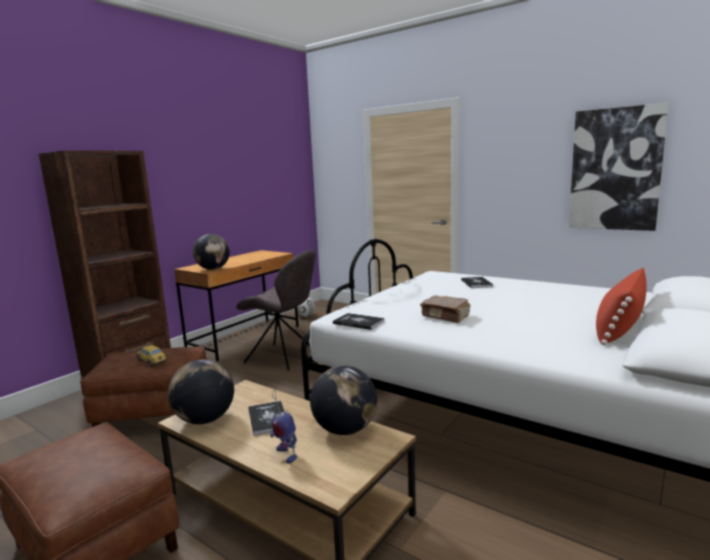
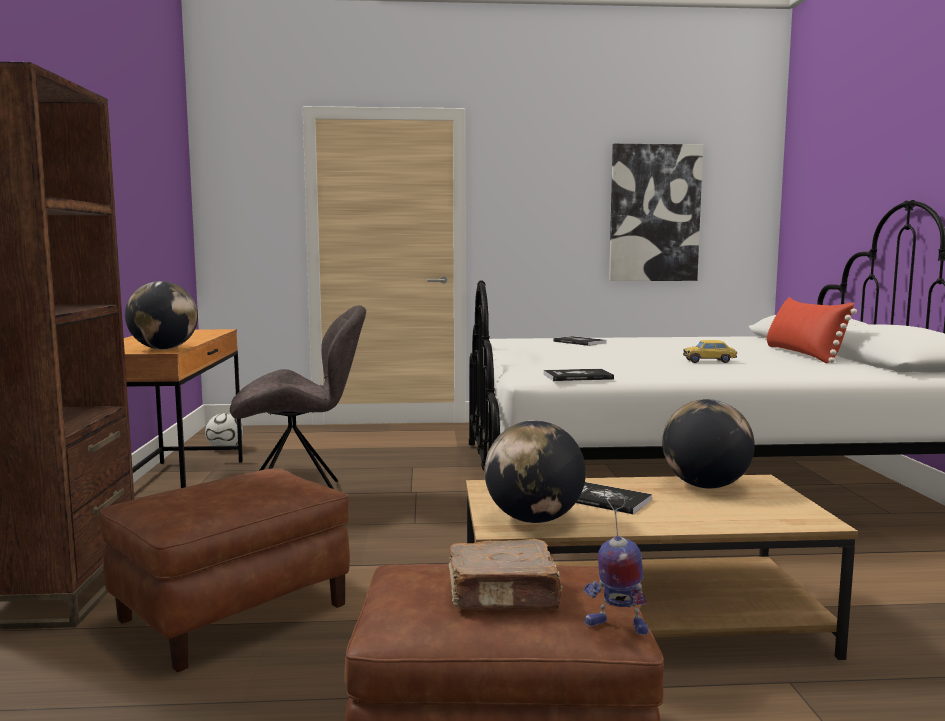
camera: 40 degrees left, 5 degrees down
toy car [136,345,167,366] -> toy car moved to [683,340,737,363]
toy robot [270,387,297,464] -> toy robot moved to [584,489,648,635]
brown book [420,296,470,323] -> brown book moved to [449,539,563,610]

